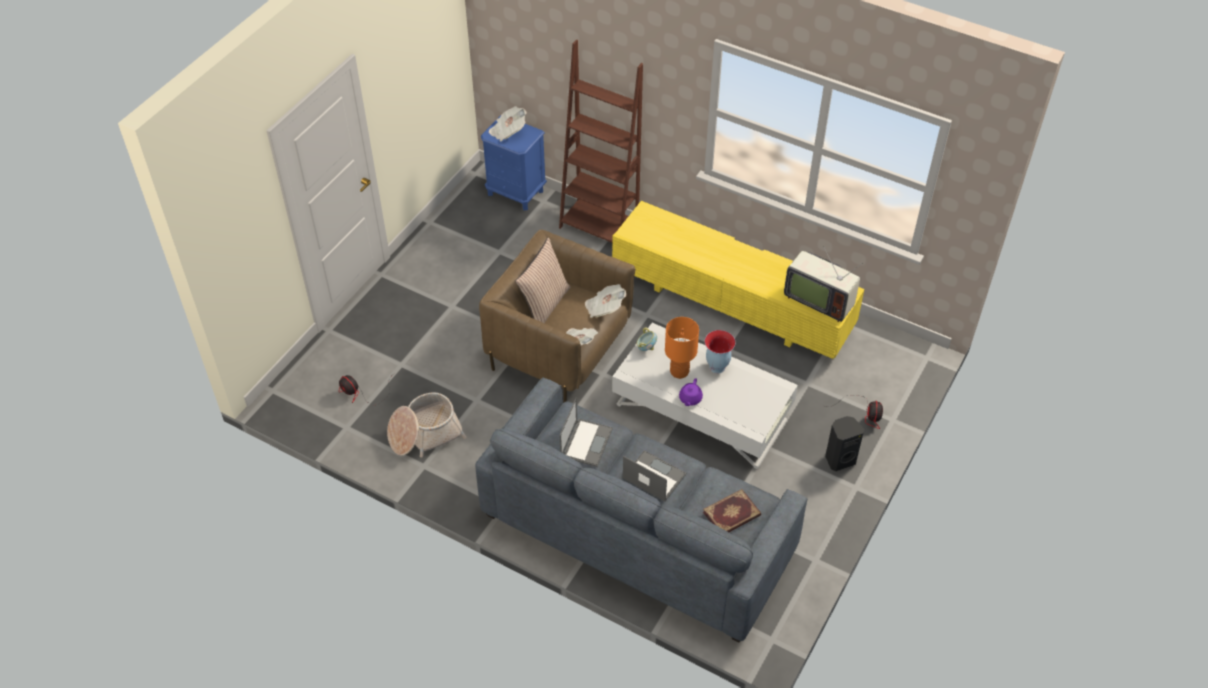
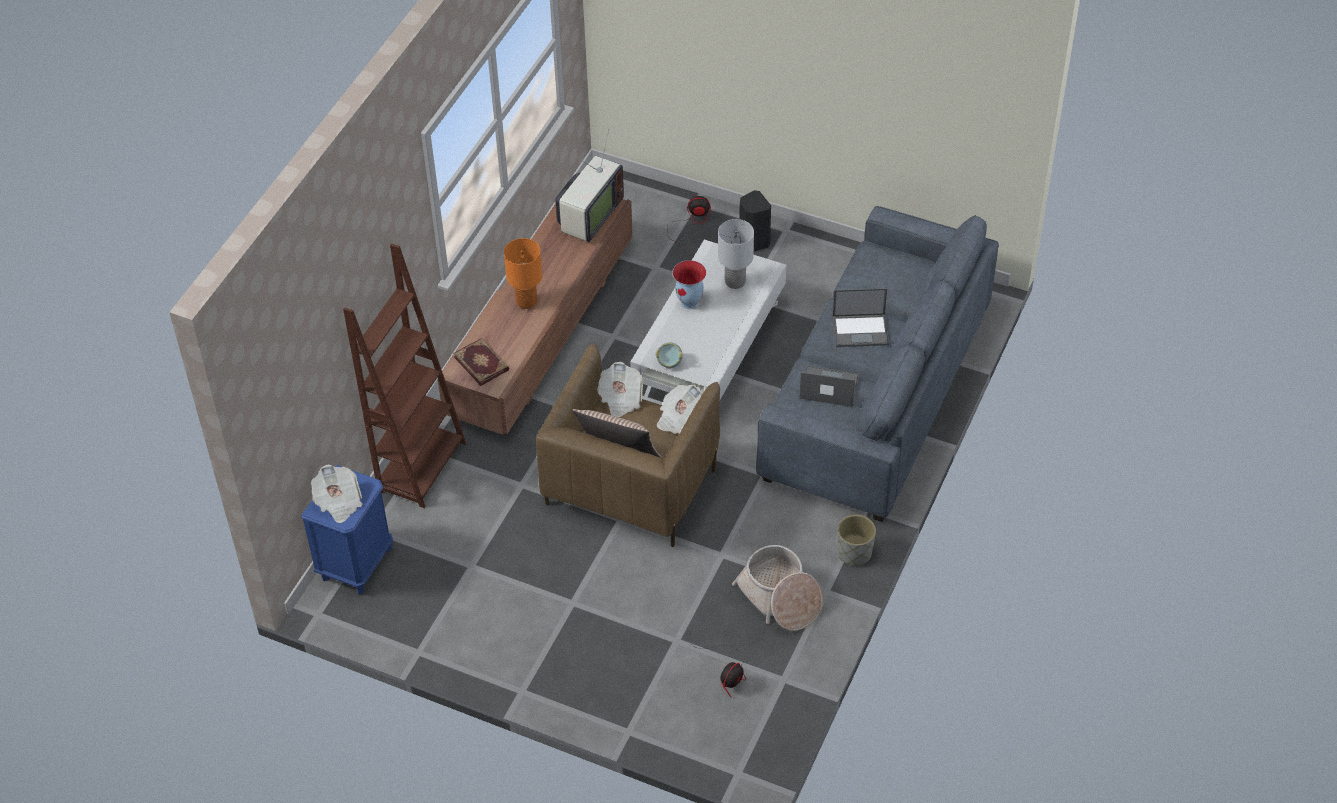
camera: 95 degrees left, 0 degrees up
yellow tv stand [612,201,865,359] -> brown tv stand [438,199,633,435]
laptop [623,450,686,501] -> laptop turned 120 degrees counterclockwise [833,288,889,347]
orange table lamp [665,317,699,379] -> orange table lamp moved to [504,238,542,309]
purple teapot [679,378,703,406] -> none
book [703,489,761,532] -> book moved to [453,338,509,386]
none -> grey table lamp [718,219,754,289]
none -> grey planter [837,515,876,566]

